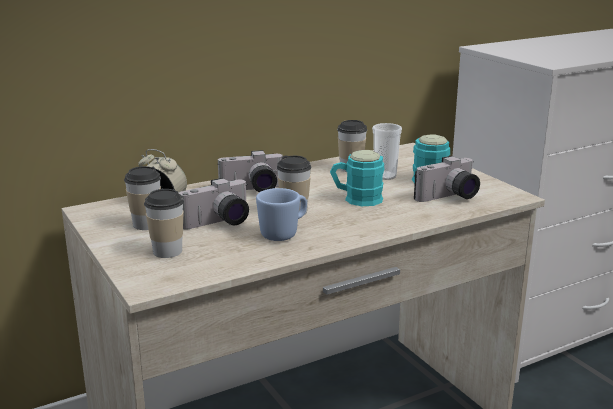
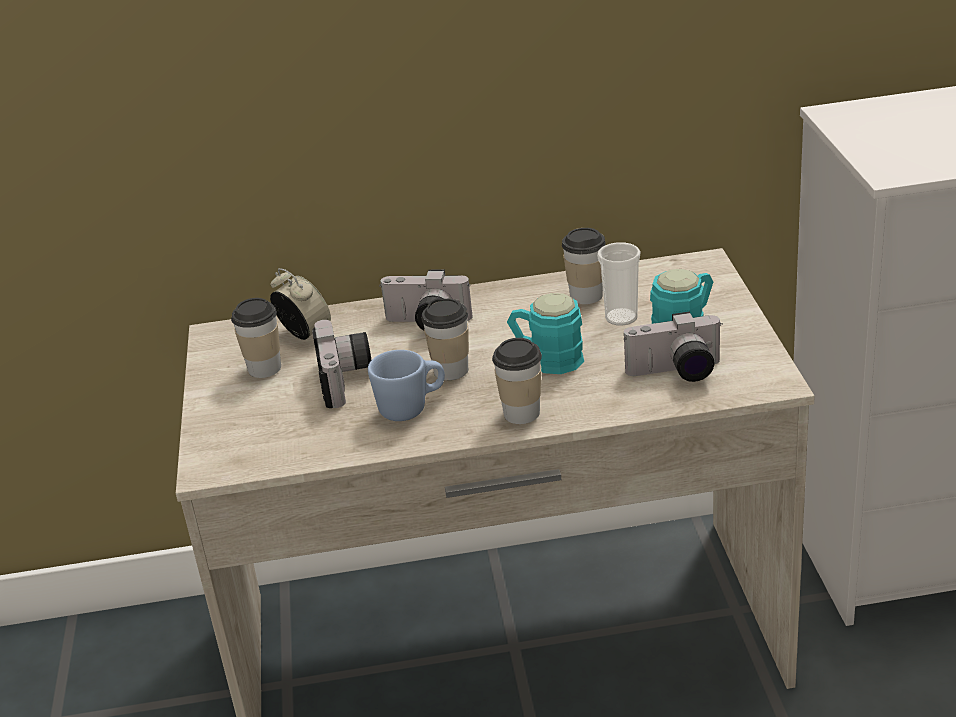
camera: 25 degrees right, 10 degrees up
cup [144,189,184,258] -> cup moved to [492,338,542,424]
camera [179,178,249,229] -> camera turned 90 degrees counterclockwise [312,320,371,408]

